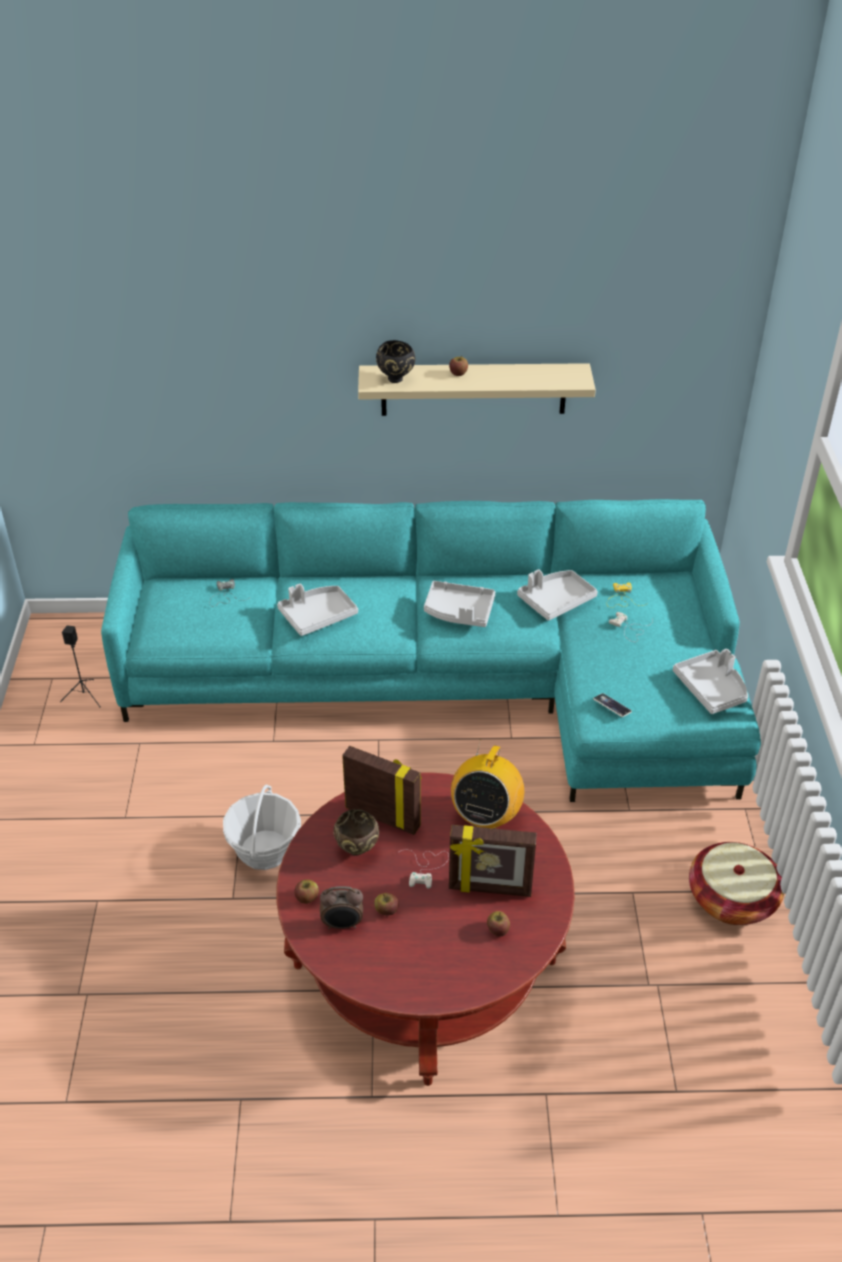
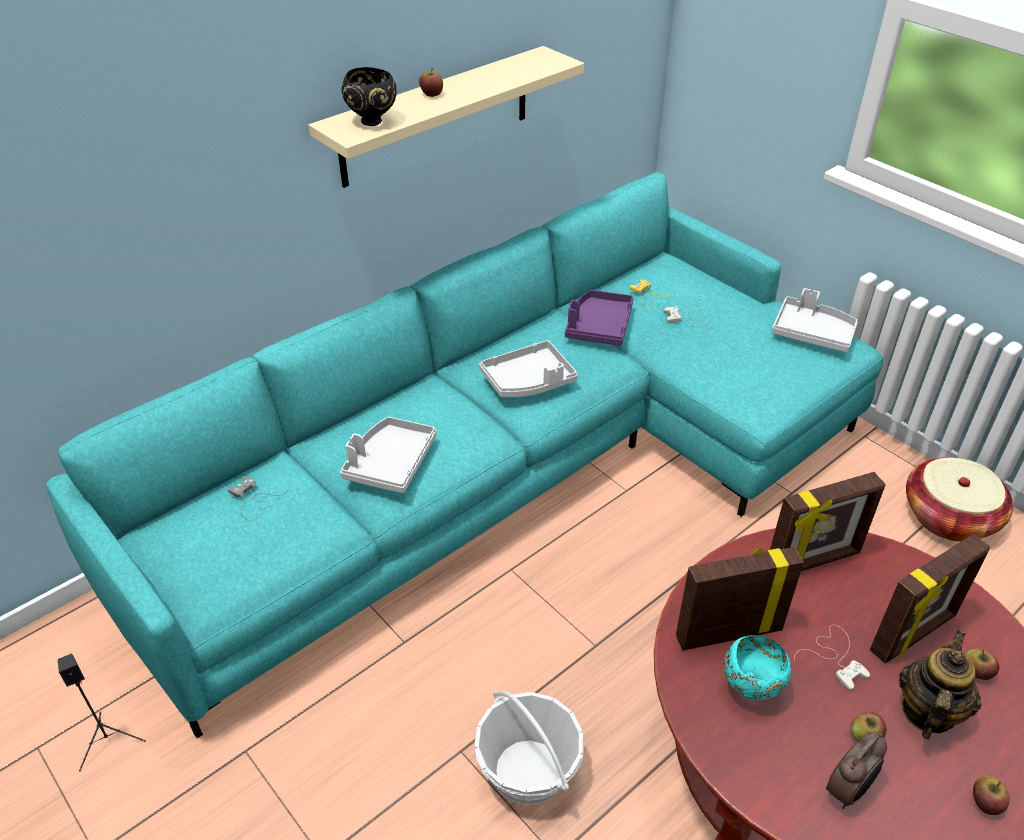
camera: 40 degrees left, 0 degrees up
apple [294,879,319,904] -> apple moved to [973,776,1010,815]
brown bowl [334,809,379,856] -> turquoise bowl [724,635,792,700]
radio [451,739,524,829] -> picture frame [770,472,886,571]
grey tray [517,570,598,621] -> purple tray [565,290,634,346]
phone [593,693,632,717] -> none
none -> teapot [899,630,981,739]

